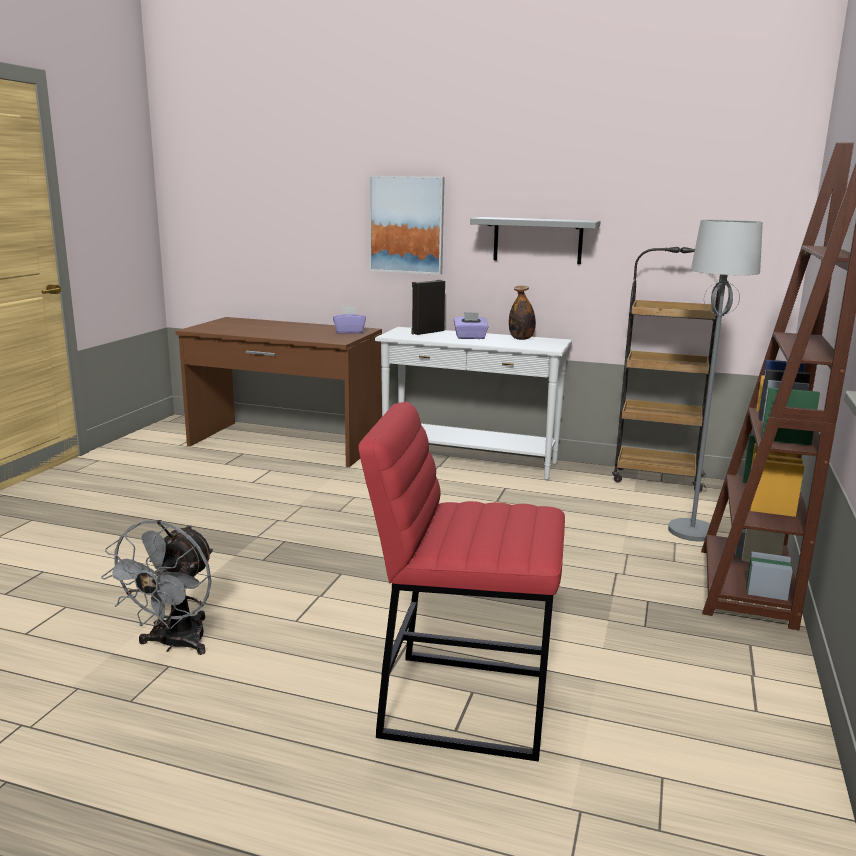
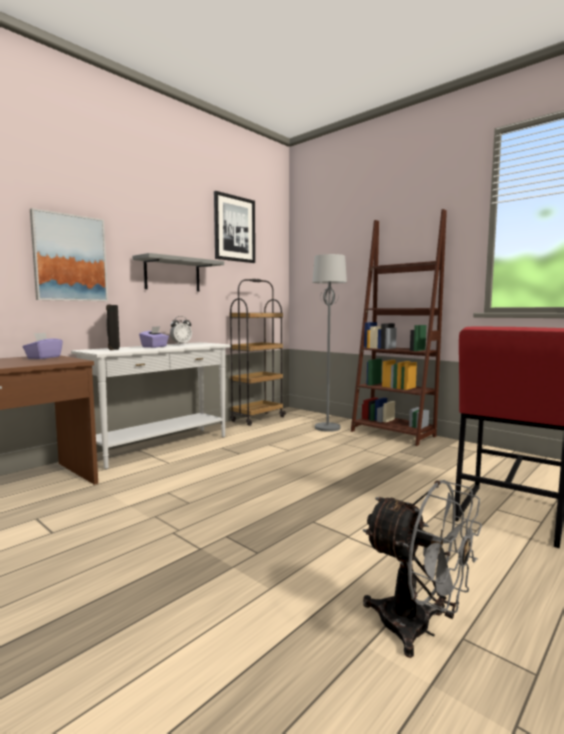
camera: 65 degrees left, 10 degrees down
bottle [509,286,536,340] -> alarm clock [170,316,192,345]
none -> picture [214,191,255,263]

